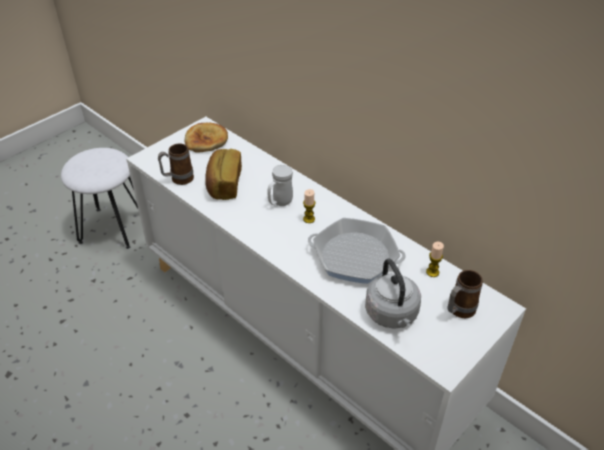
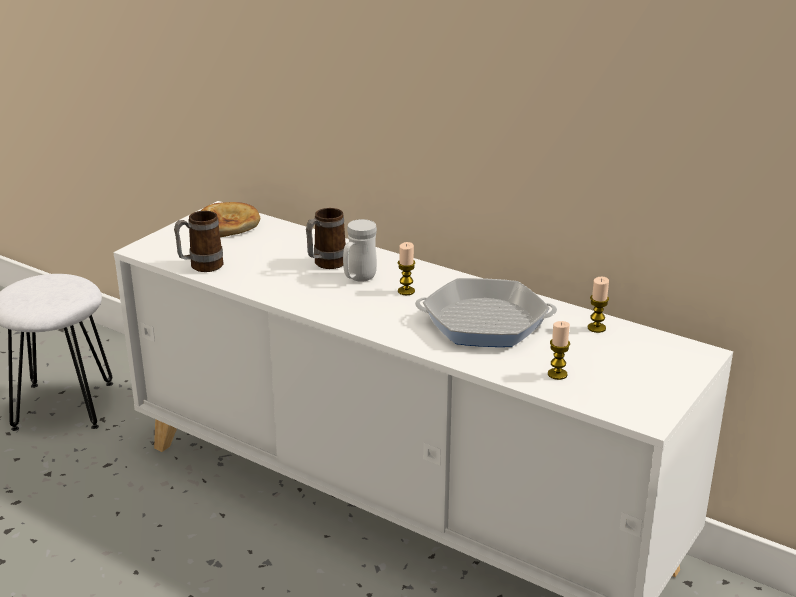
camera: 10 degrees left, 15 degrees down
bread [205,149,242,200] -> none
grey kettle [365,259,421,329] -> candle [548,321,570,380]
mug [447,270,483,318] -> mug moved to [306,208,346,269]

